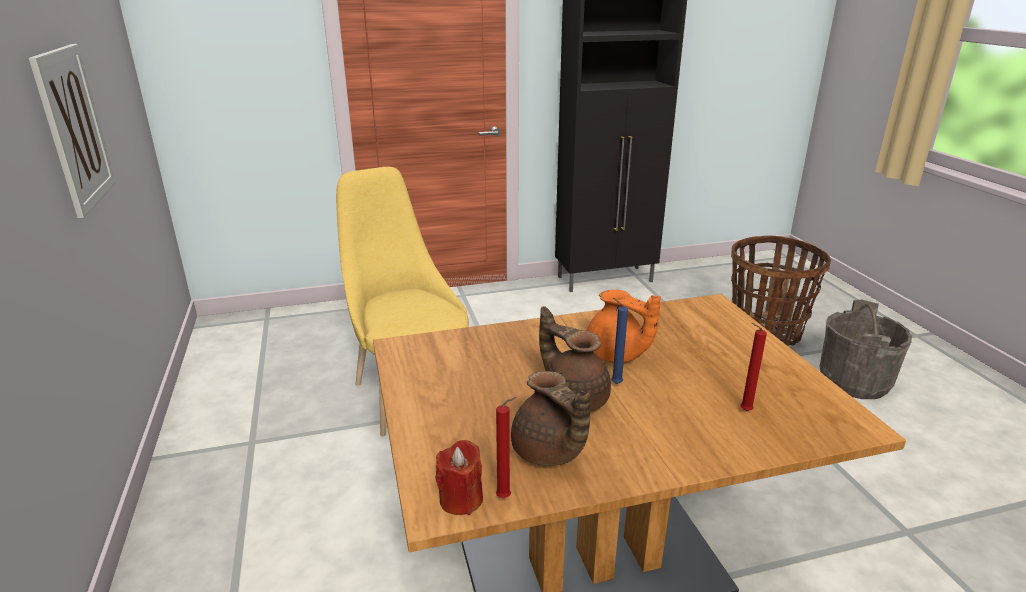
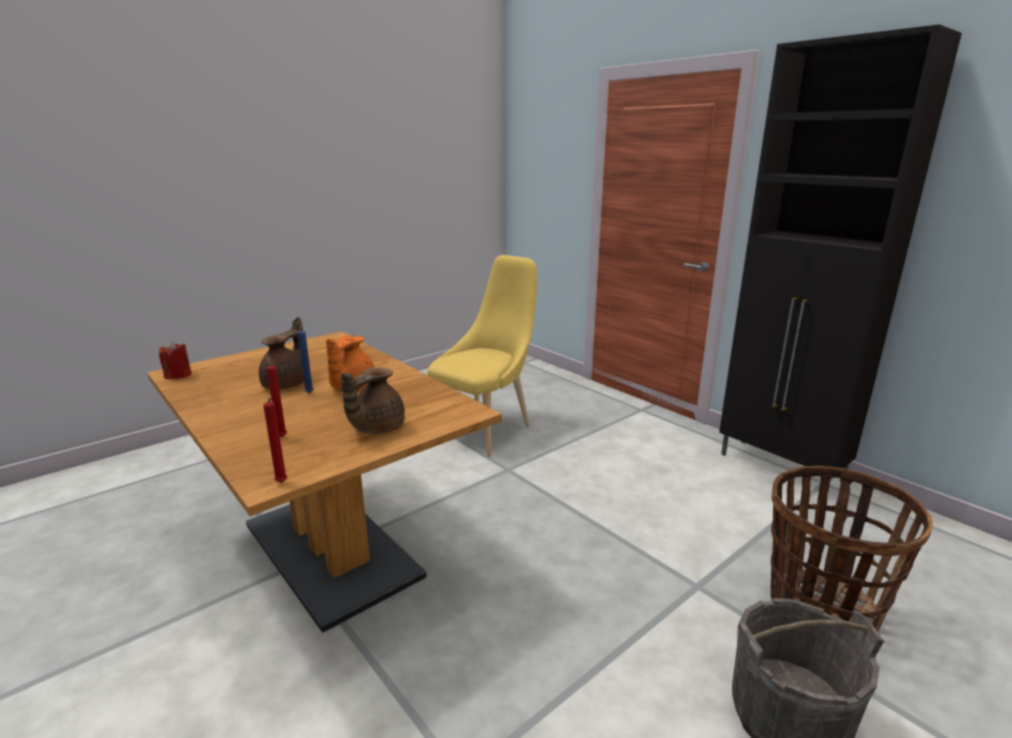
camera: 65 degrees right, 5 degrees down
picture [29,44,116,219] -> none
red candle [496,397,517,498] -> red candle moved to [263,398,287,483]
brown teapot [511,371,590,466] -> brown teapot moved to [341,367,405,434]

